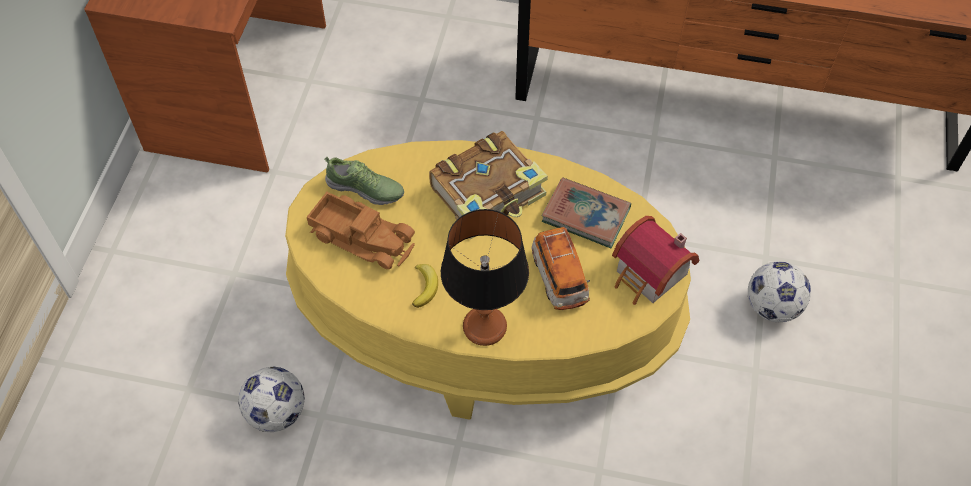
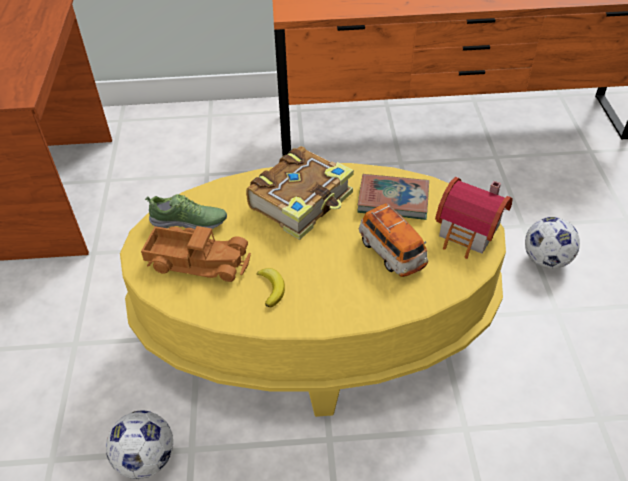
camera: 15 degrees left, 10 degrees down
table lamp [441,209,529,346] -> none

